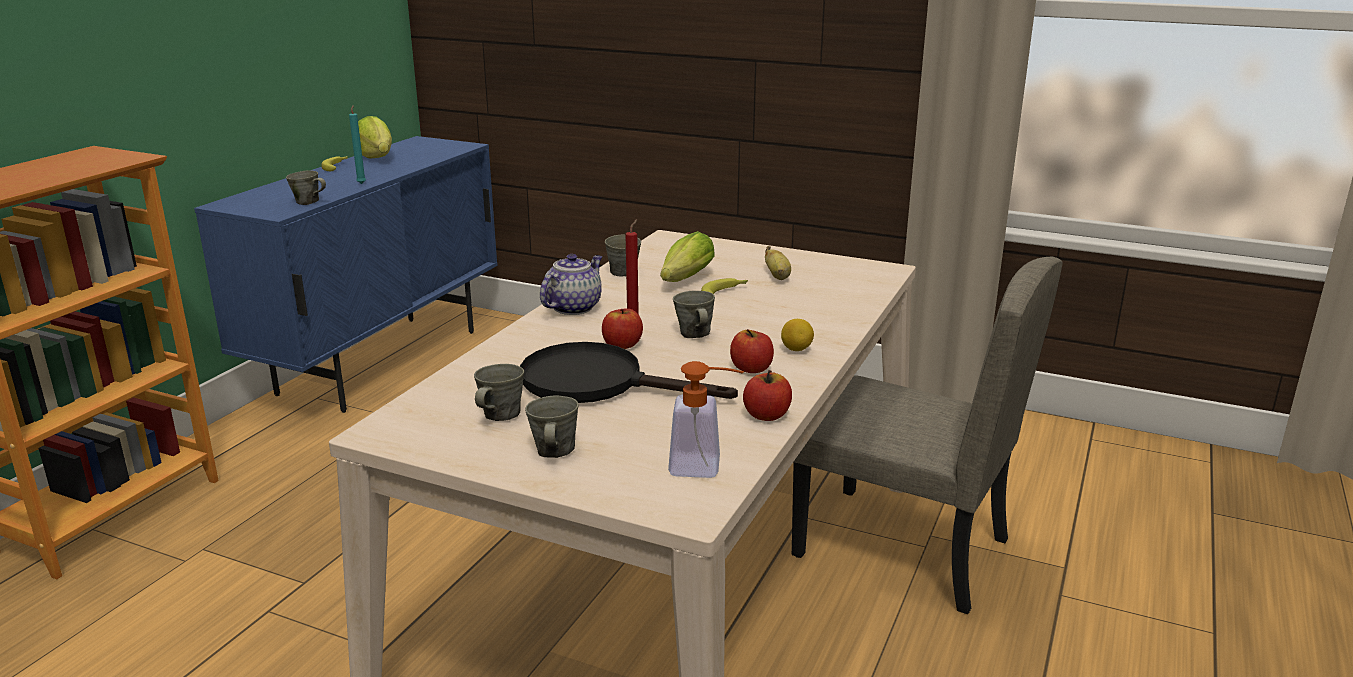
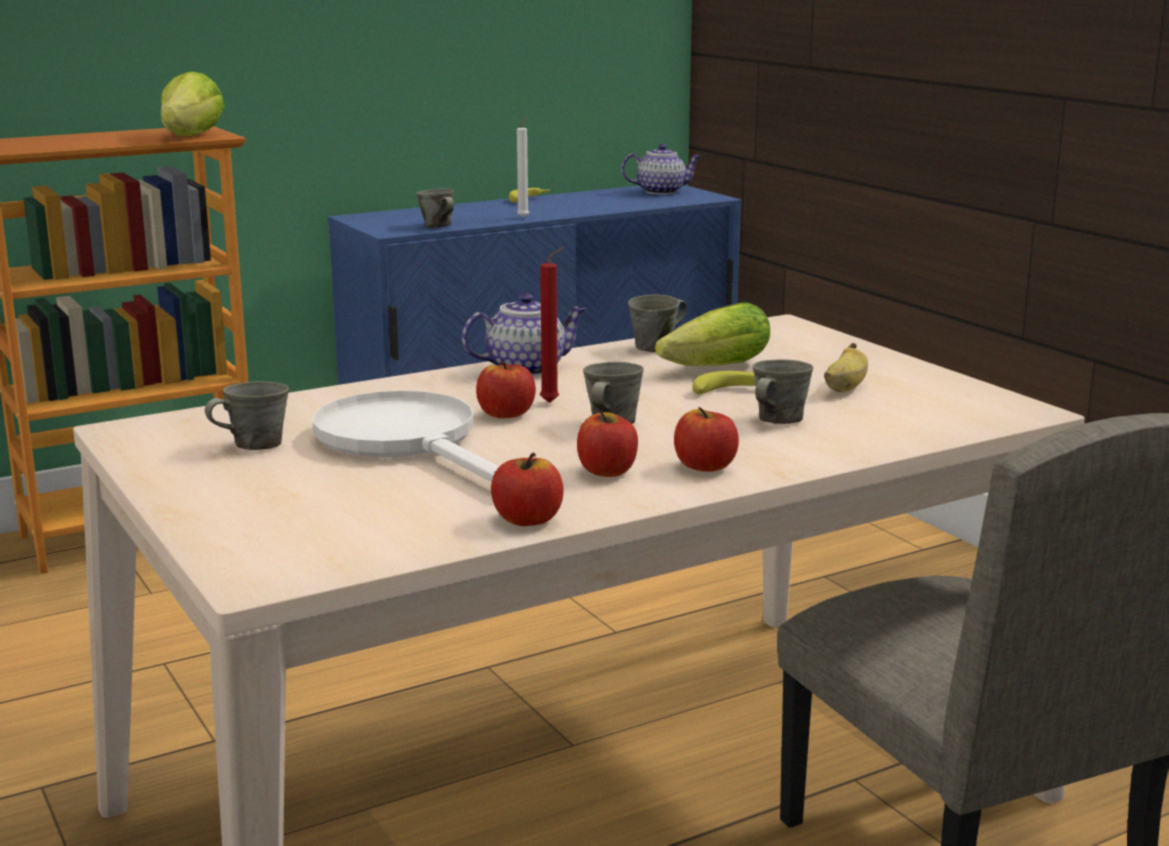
camera: 35 degrees right, 5 degrees down
turquoise candle [349,105,366,184] -> white candle [517,117,529,218]
lettuce [358,116,392,159] -> lettuce moved to [161,71,225,136]
black frying pan [520,342,738,403] -> white frying pan [312,391,499,482]
grey mug [525,395,579,458] -> grey mug moved to [752,360,813,424]
soap dispenser [668,361,744,478] -> none
lemon [781,319,814,351] -> apple [674,407,739,472]
none -> teapot [621,144,701,194]

